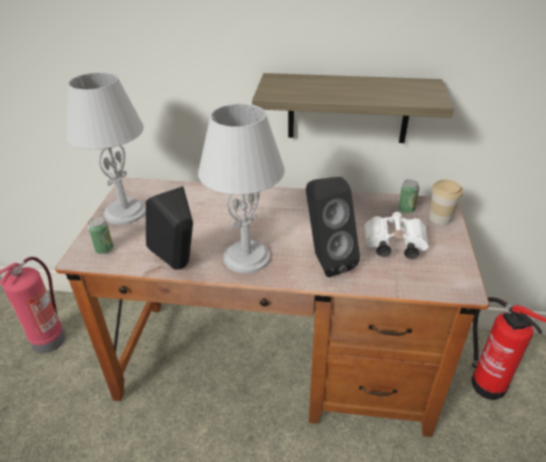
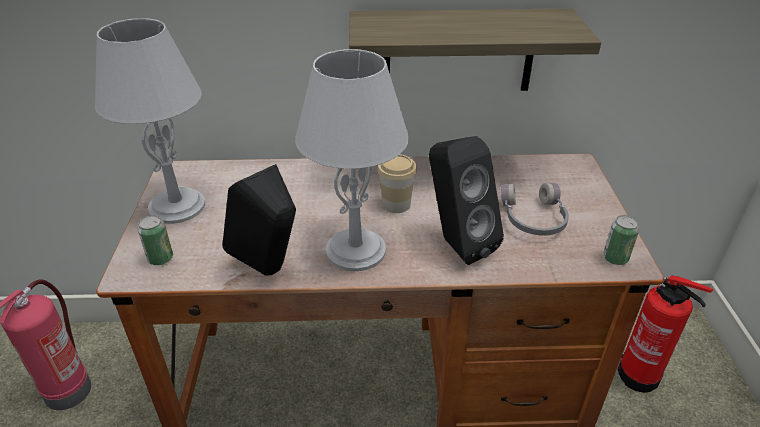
camera: 10 degrees left, 0 degrees up
white binoculars [364,212,428,259] -> grey headphones [501,183,569,236]
can [398,179,419,214] -> can moved to [603,215,639,265]
cup [429,179,463,225] -> cup moved to [377,154,417,213]

